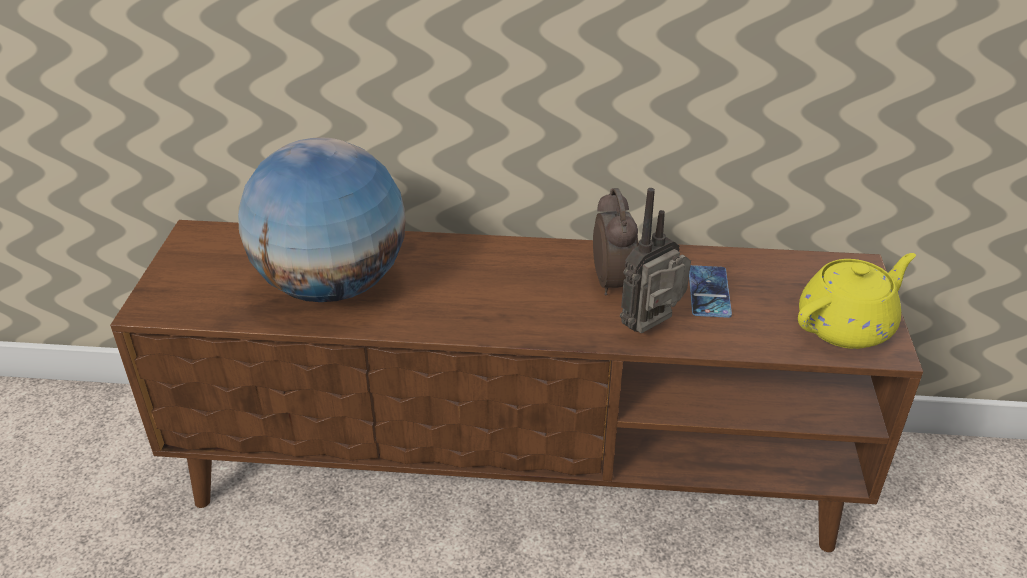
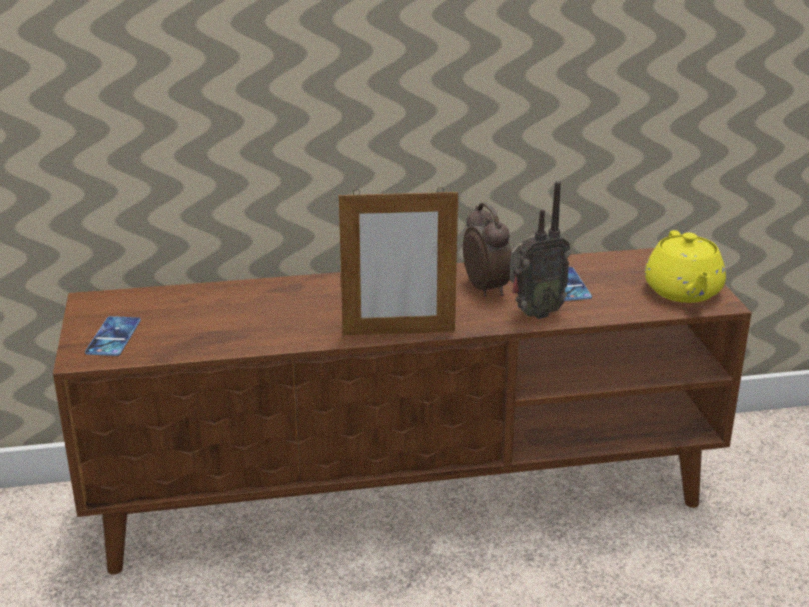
camera: 15 degrees left, 10 degrees down
globe [238,137,406,302] -> none
radio [620,188,691,334] -> radio turned 150 degrees counterclockwise [509,181,570,319]
yellow teapot [798,253,916,349] -> yellow teapot turned 135 degrees clockwise [645,230,726,303]
none -> phone [85,316,141,356]
none -> picture frame [339,187,458,336]

